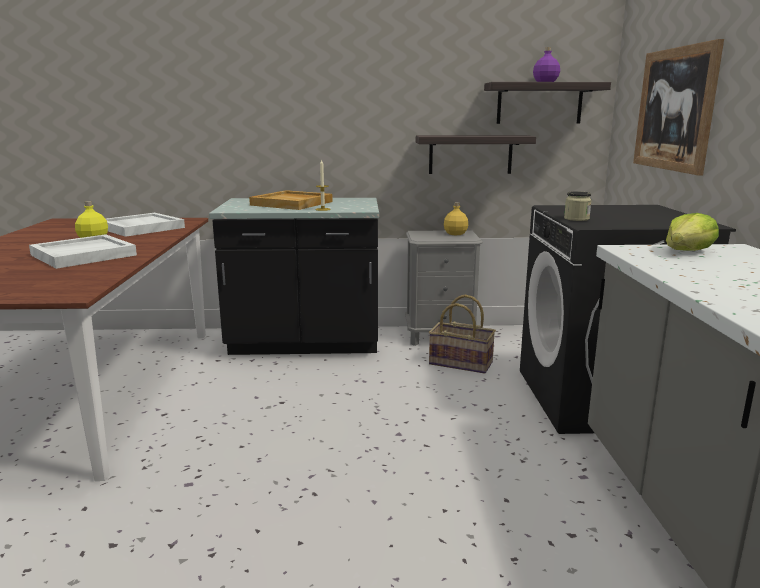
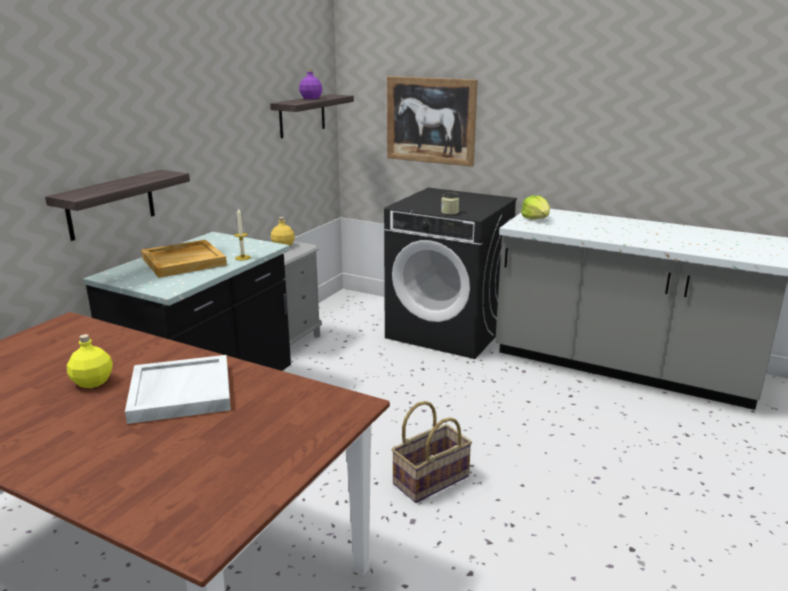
camera: 60 degrees left, 5 degrees up
white tray [106,213,185,237] -> none
shelf [416,135,536,174] -> shelf moved to [45,170,190,241]
basket [429,295,496,374] -> basket moved to [392,401,472,503]

